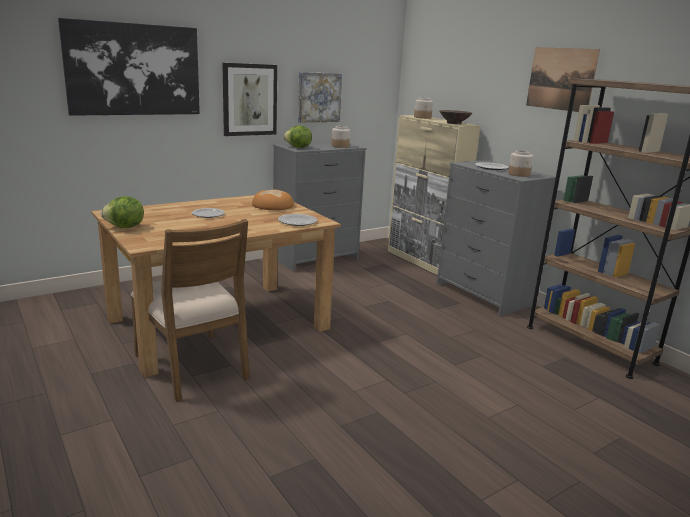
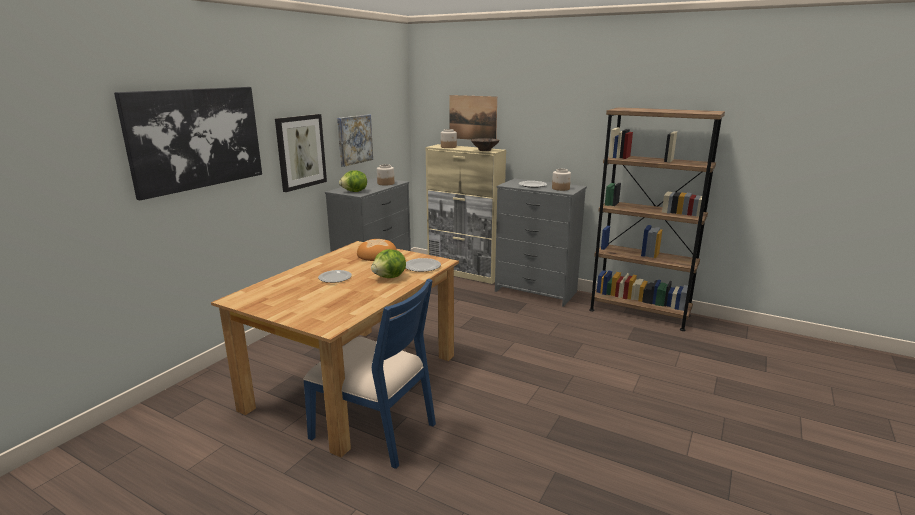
camera: 25 degrees left, 0 degrees up
lettuce [100,196,144,228] -> lettuce moved to [371,249,406,278]
brown chair [131,219,250,402] -> blue chair [303,279,436,469]
picture [526,47,600,112] -> picture moved to [449,95,497,140]

